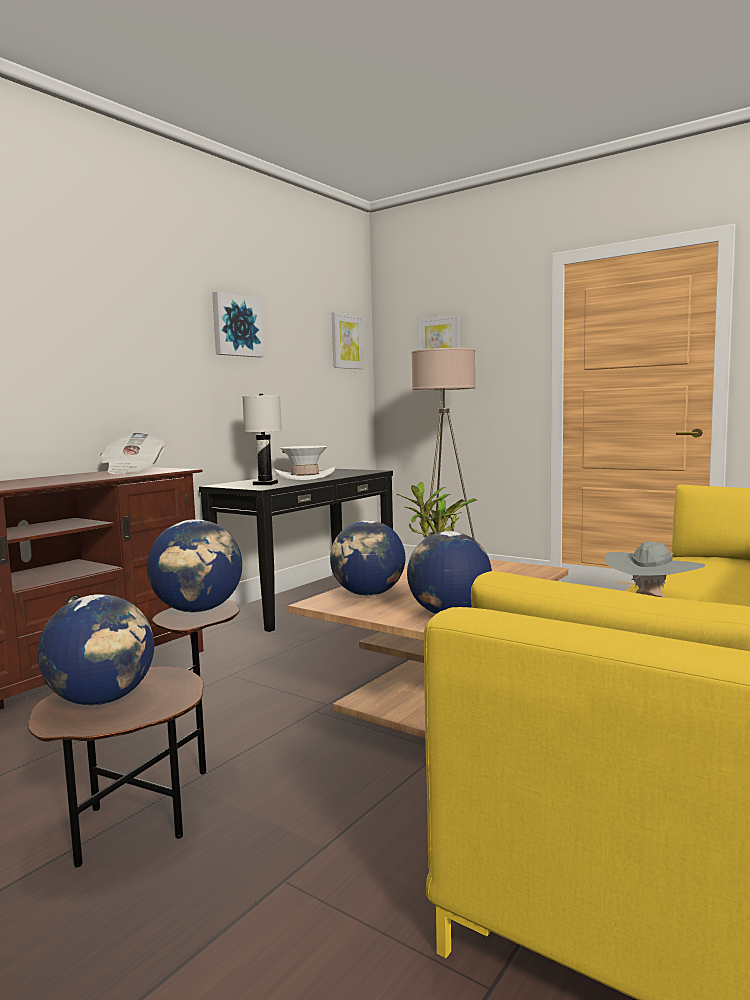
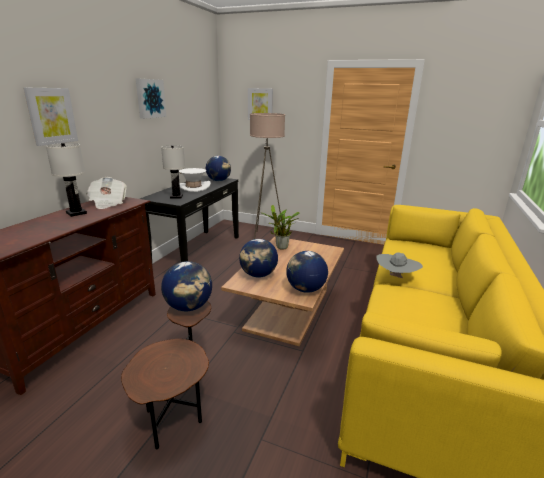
camera: 15 degrees left, 15 degrees up
globe [37,594,154,705] -> globe moved to [206,156,231,181]
picture [332,312,364,369] -> picture moved to [23,87,78,146]
none -> white table lamp [46,143,87,217]

